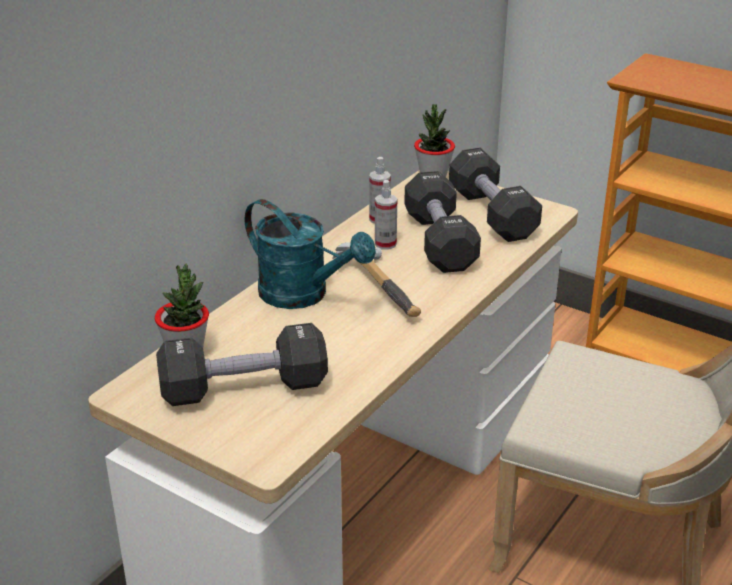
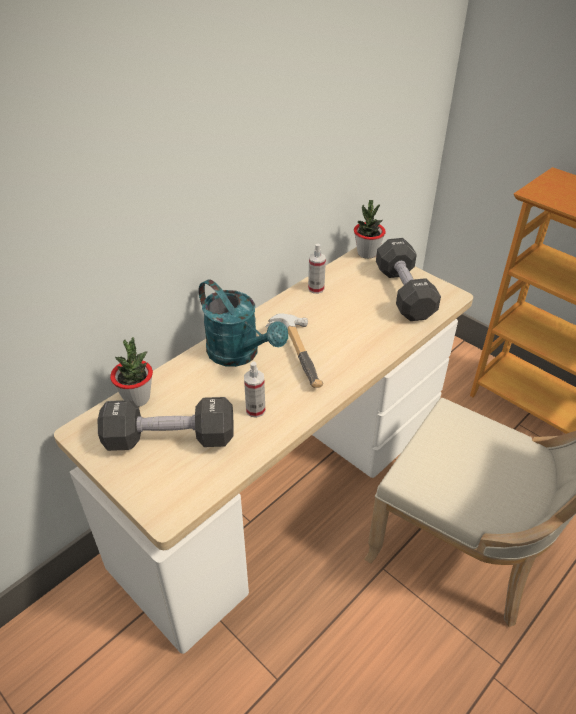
camera: 10 degrees right, 10 degrees up
spray bottle [375,180,397,250] -> spray bottle moved to [244,362,265,418]
black dumbbell [404,171,481,273] -> none

